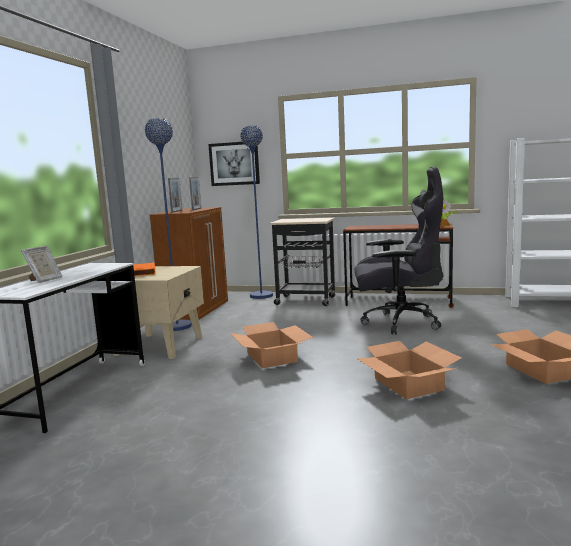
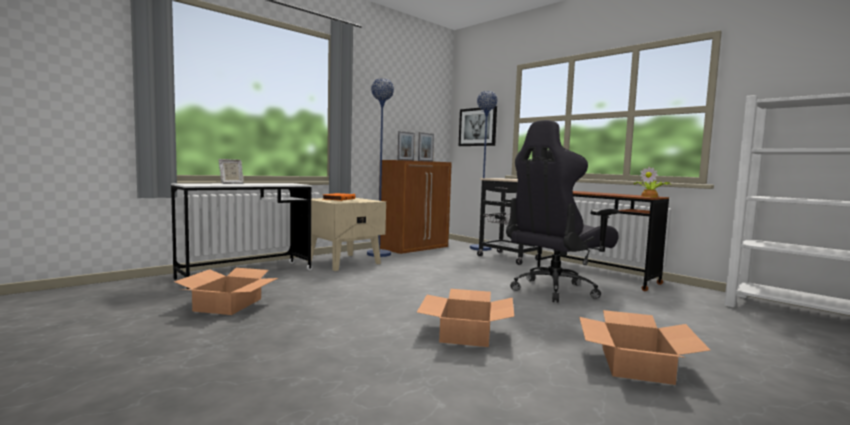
camera: 30 degrees right, 5 degrees down
cardboard box [230,322,314,369] -> cardboard box moved to [174,268,278,315]
black office chair [355,166,443,335] -> black office chair turned 105 degrees clockwise [506,120,619,303]

